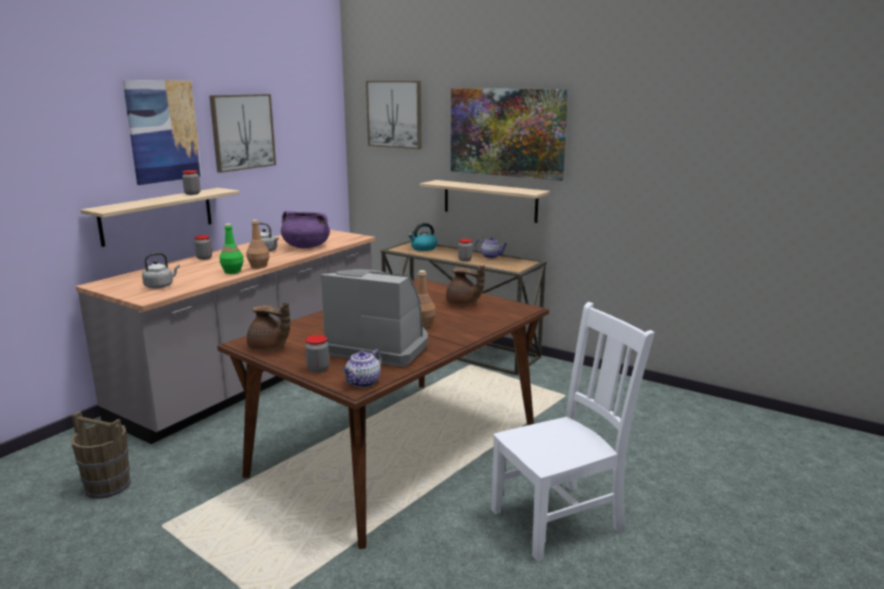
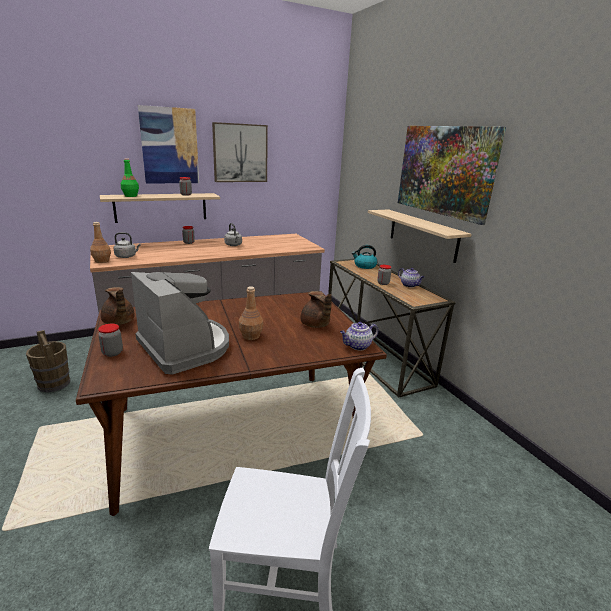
camera: 30 degrees right, 5 degrees up
green bottle [220,224,244,274] -> green bottle moved to [121,158,139,197]
brown bottle [246,220,270,269] -> brown bottle moved to [90,222,111,263]
purple cooking pot [281,211,330,248] -> none
teapot [342,349,382,388] -> teapot moved to [340,322,378,351]
picture [366,81,421,149] -> none

